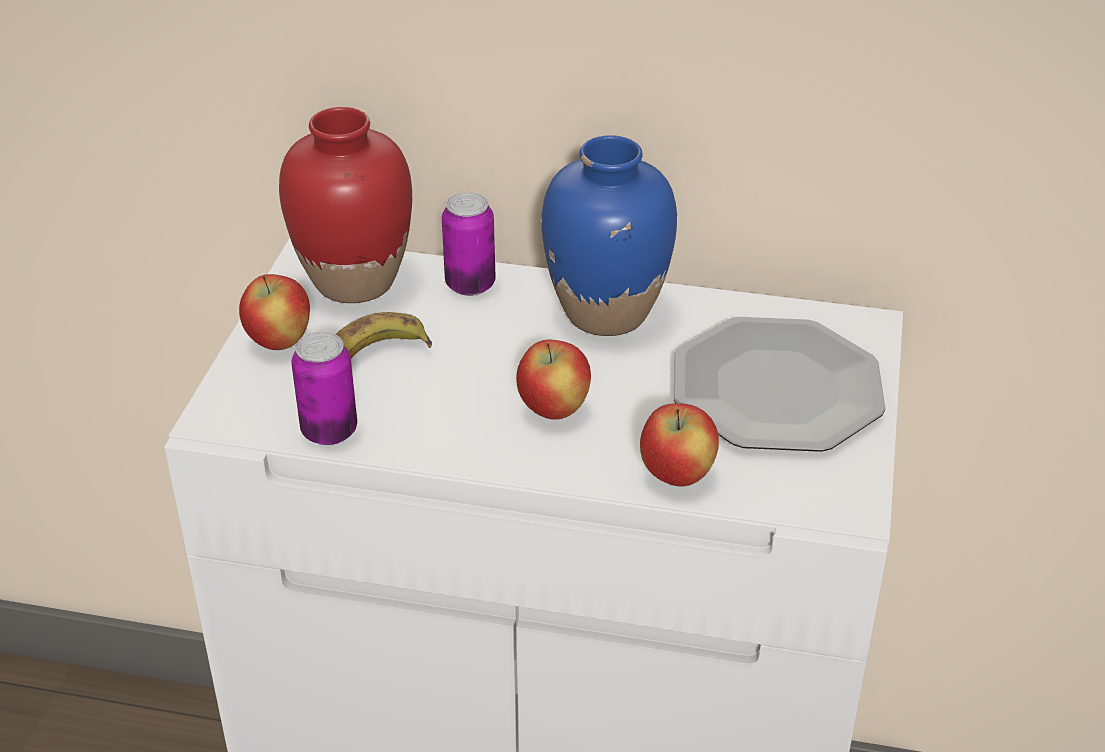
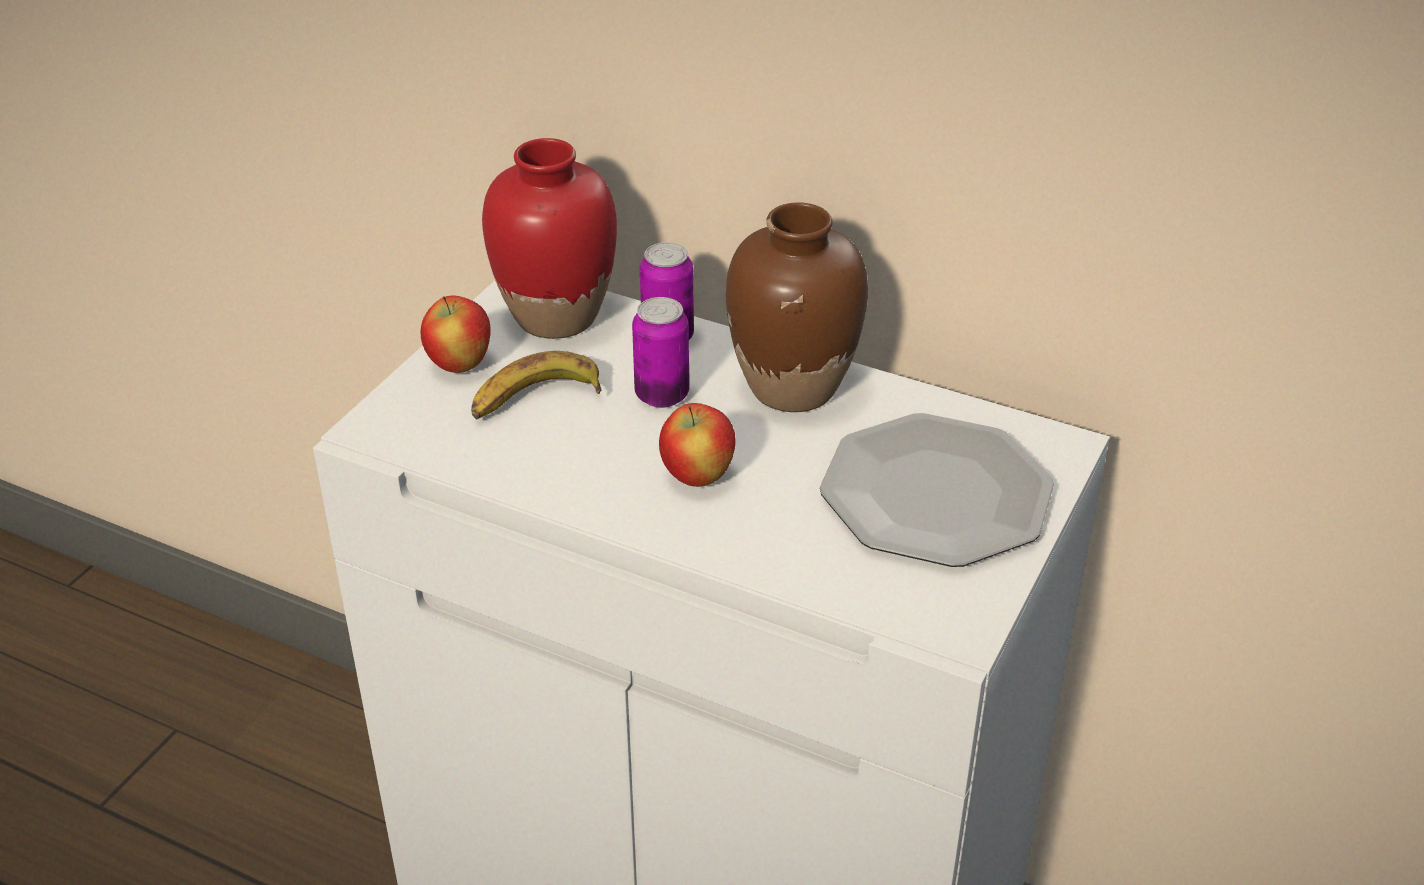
camera: 15 degrees right, 0 degrees up
can [291,332,357,445] -> can moved to [632,297,689,408]
blue vase [541,135,677,336] -> brown vase [726,202,868,412]
apple [640,403,719,487] -> none

